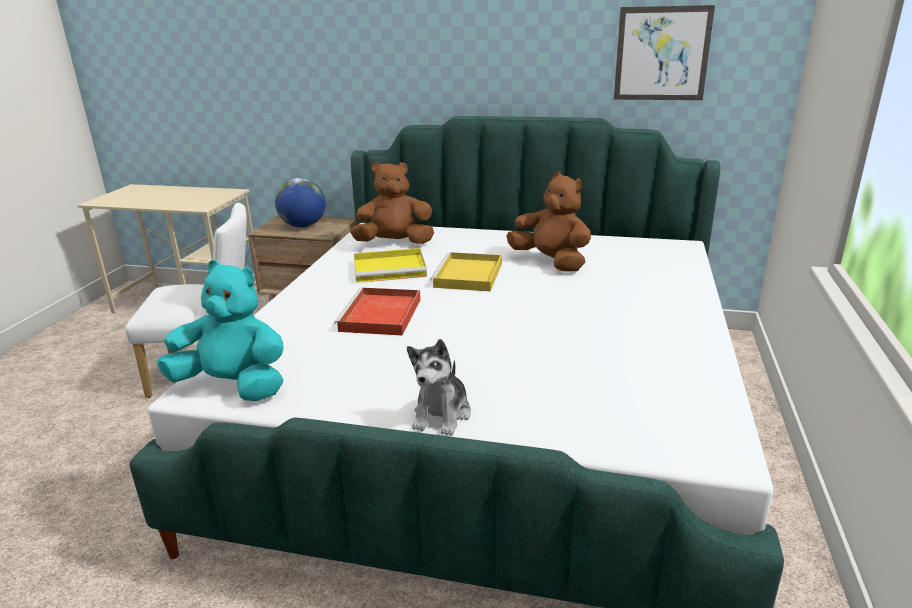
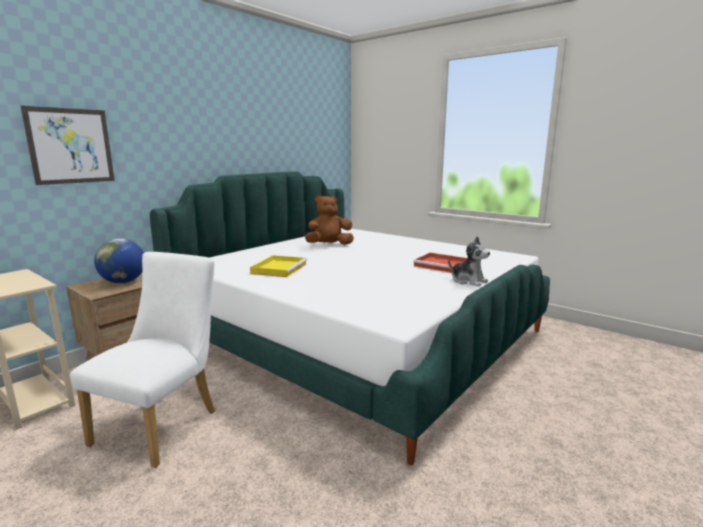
camera: 65 degrees left, 10 degrees down
turquoise plush toy [157,260,284,401] -> none
red tray [334,287,421,336] -> red tray moved to [413,253,467,273]
brown plush toy [350,162,434,244] -> none
yellow tray [430,252,502,292] -> none
picture [614,5,715,100] -> picture moved to [21,106,115,185]

